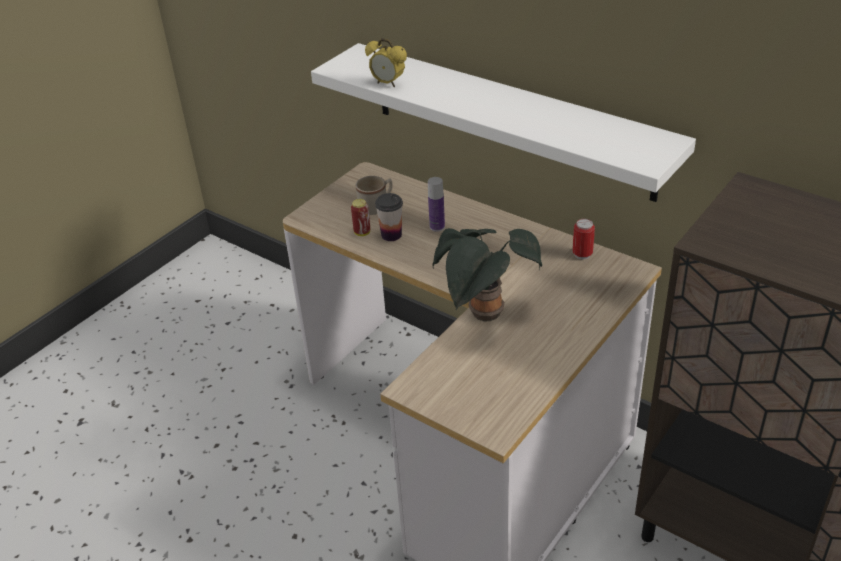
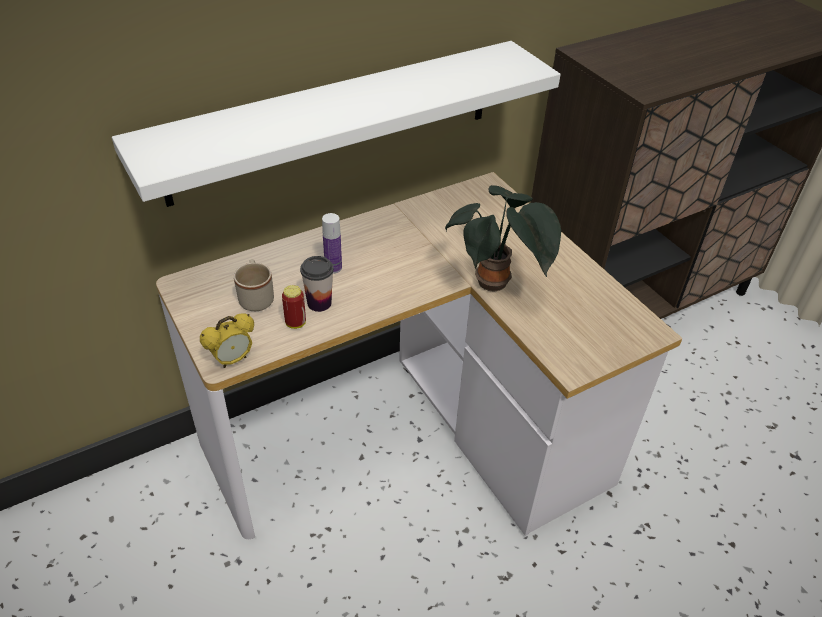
camera: 70 degrees left, 5 degrees up
alarm clock [365,38,407,87] -> alarm clock moved to [200,313,254,368]
can [572,219,595,260] -> none

